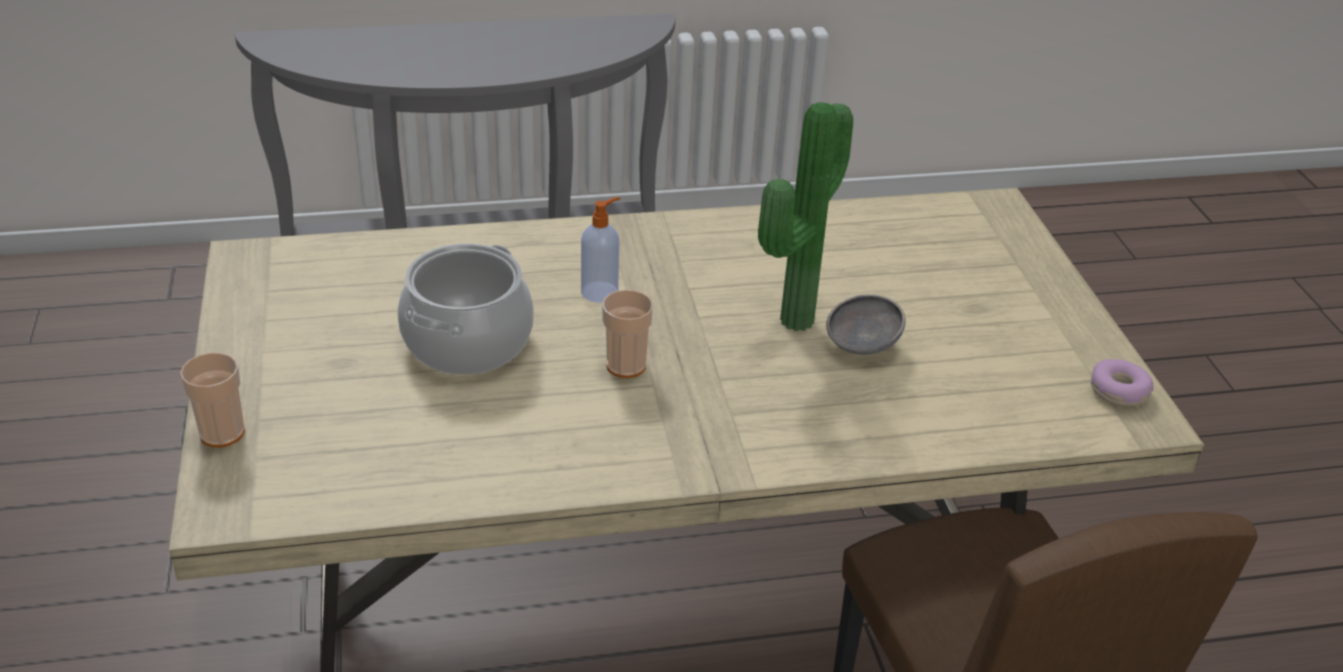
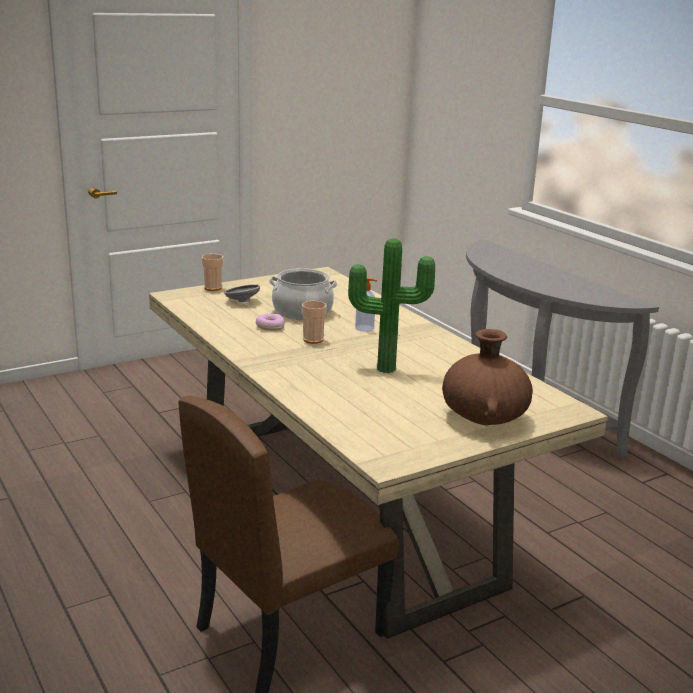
camera: 70 degrees right, 15 degrees down
grey bowl [826,294,906,354] -> grey bowl moved to [224,284,260,303]
donut [1091,359,1154,406] -> donut moved to [256,313,285,331]
none -> brown vase [442,329,533,425]

